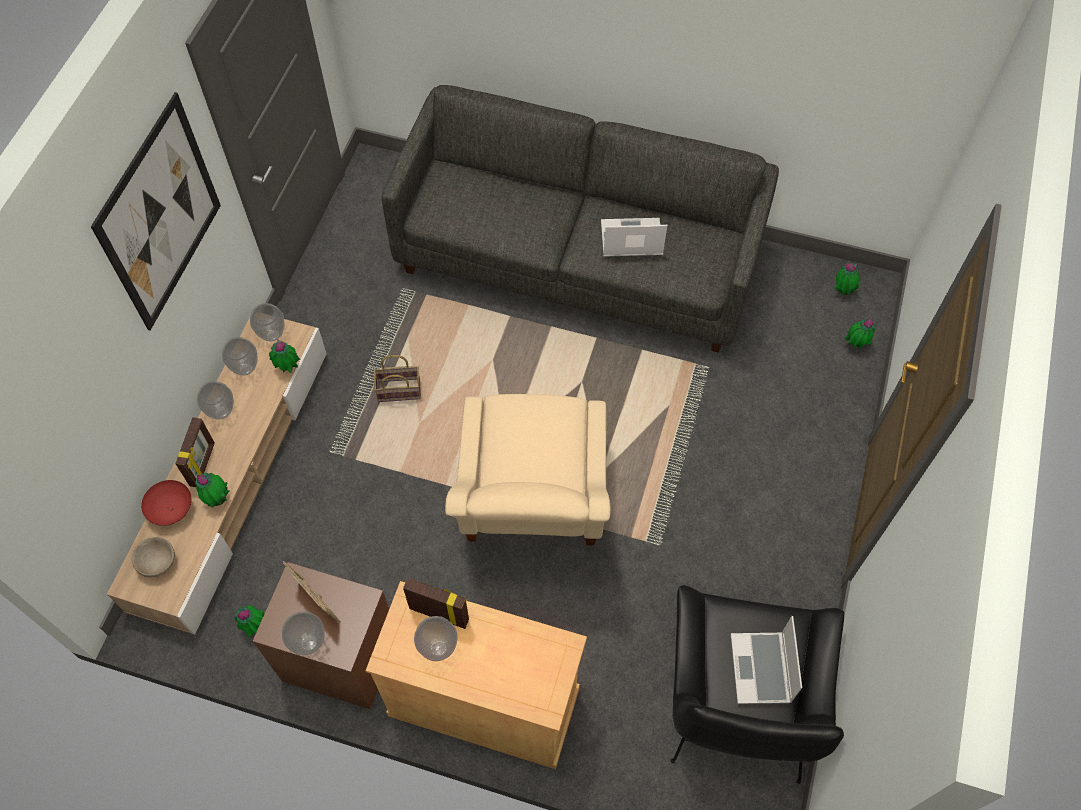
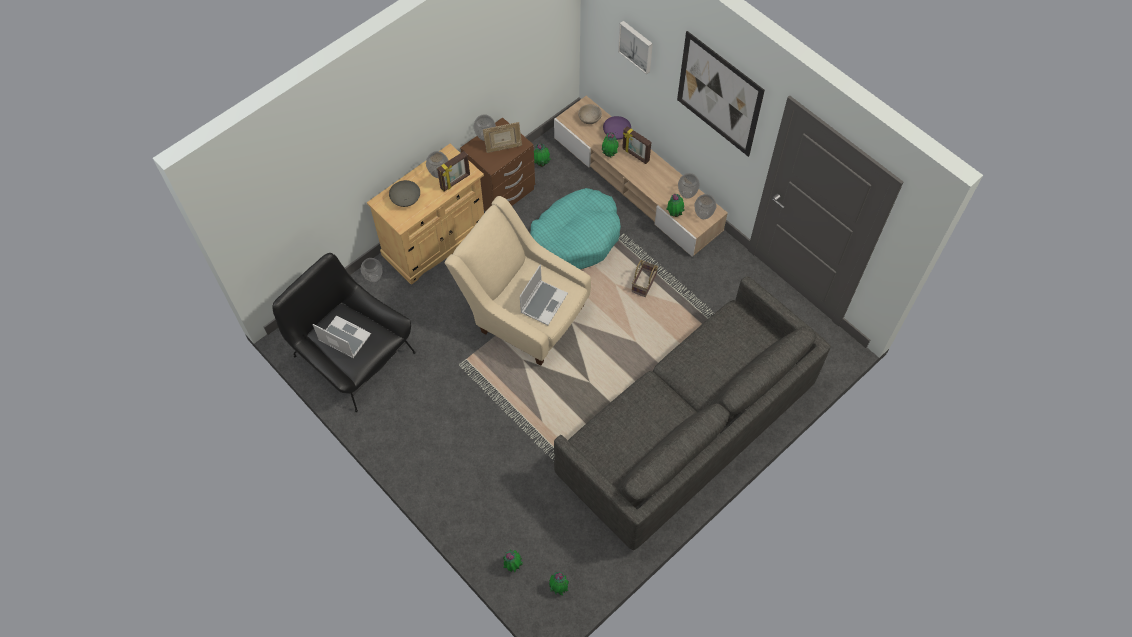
camera: 120 degrees right, 0 degrees up
red bowl [141,480,191,526] -> purple bowl [603,116,631,140]
vase [197,381,234,420] -> vase moved to [361,258,383,282]
laptop [601,218,667,257] -> laptop moved to [520,264,568,325]
none -> grey bowl [389,180,420,207]
none -> turquoise dog bed [530,188,621,270]
none -> picture [618,21,653,74]

